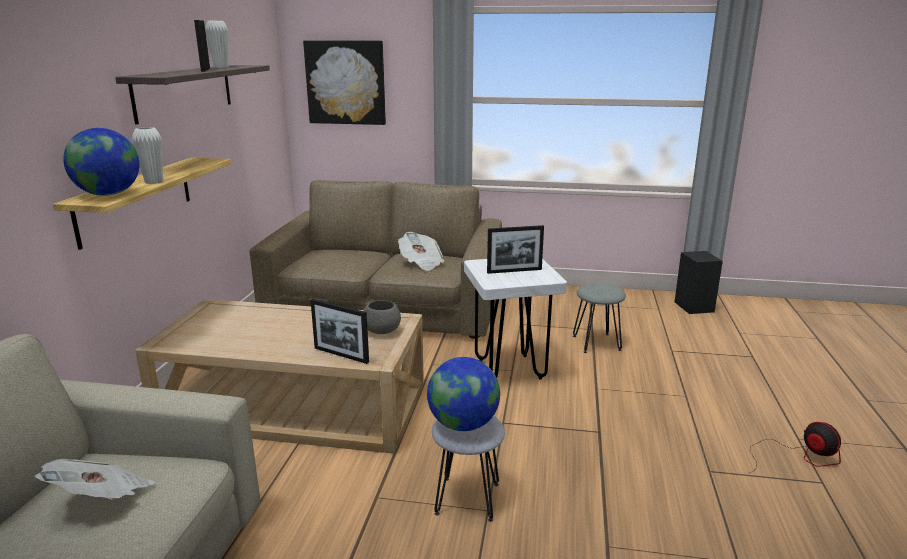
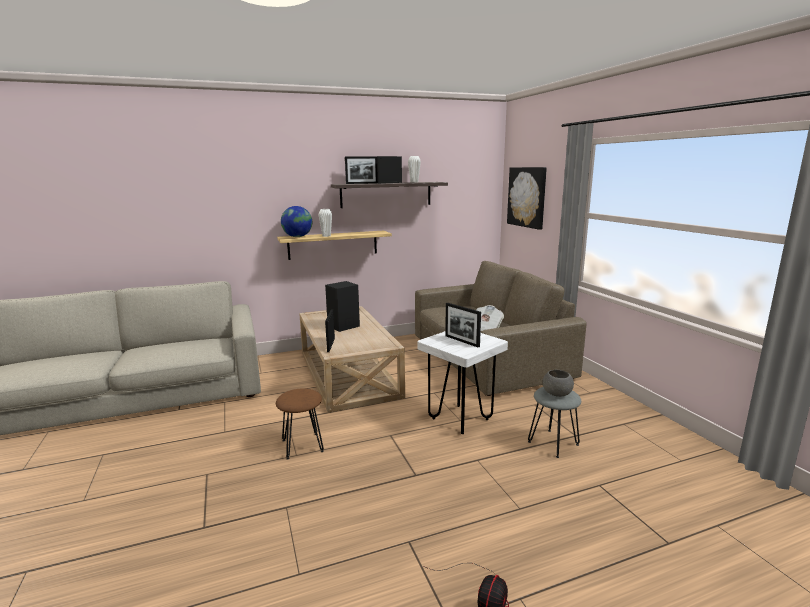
camera: 60 degrees right, 5 degrees down
newspaper [35,459,155,499] -> none
grey bowl [363,300,401,334] -> grey bowl moved to [542,370,574,397]
globe [427,357,500,431] -> none
grey stool [432,416,505,522] -> brown stool [276,388,324,460]
black speaker [674,251,723,314] -> black speaker moved to [325,281,360,332]
none -> picture frame [345,156,378,184]

